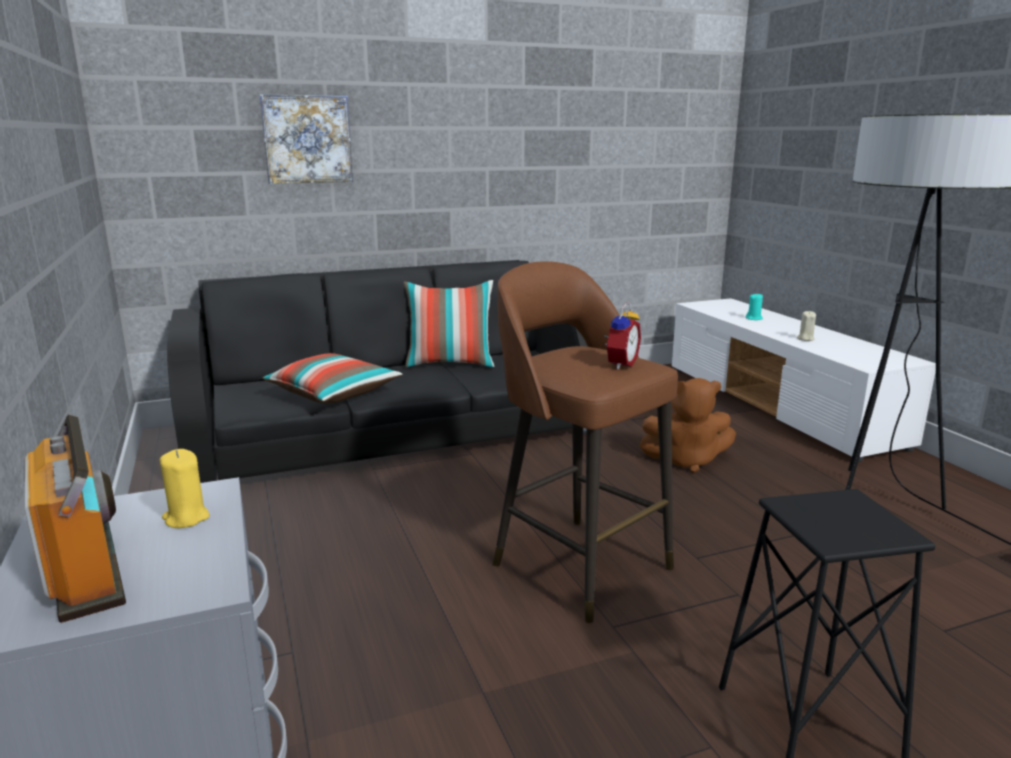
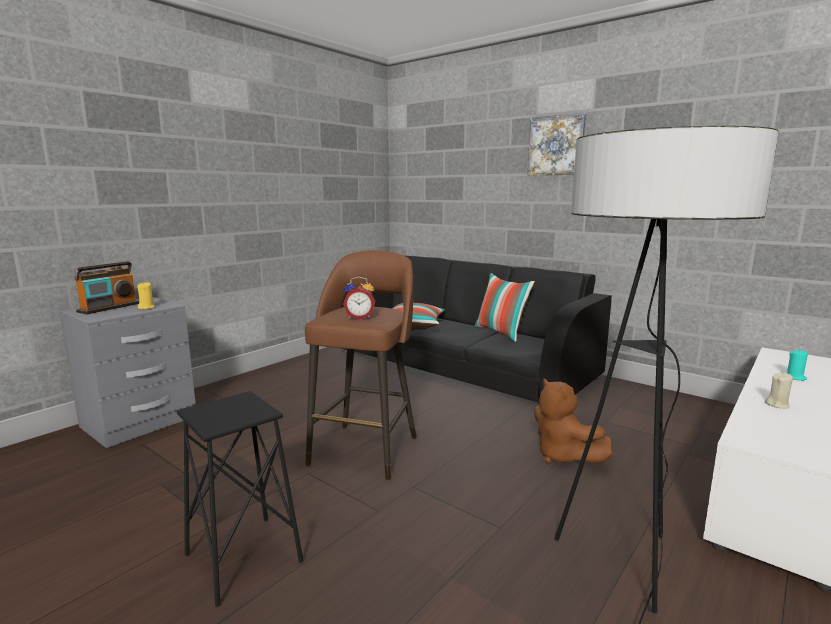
camera: 60 degrees right, 5 degrees down
picture [260,94,353,184] -> picture moved to [528,113,587,176]

